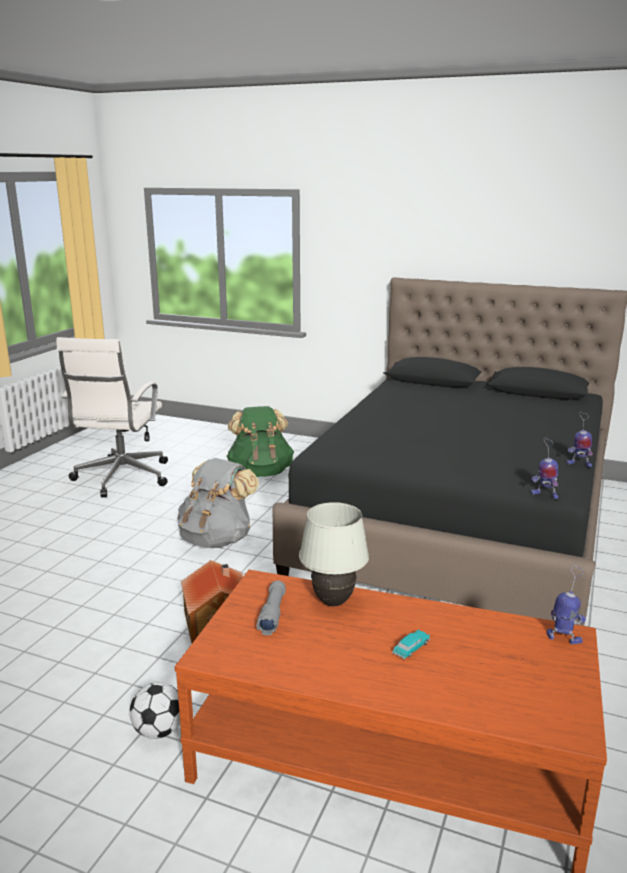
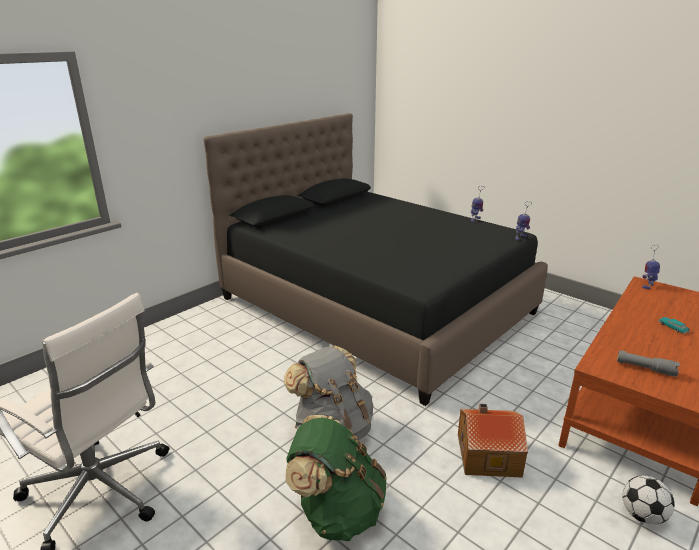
camera: 70 degrees left, 5 degrees up
green backpack [227,406,294,477] -> green backpack moved to [285,415,387,541]
white table lamp [299,502,369,606] -> none

